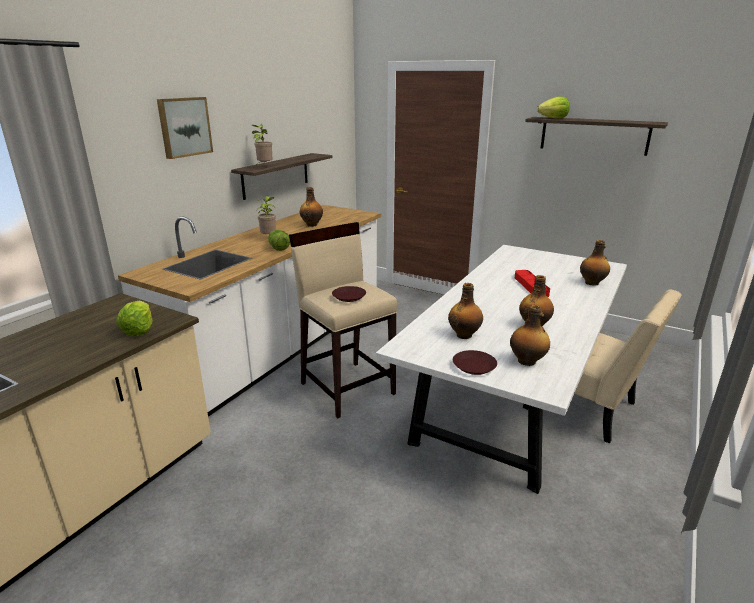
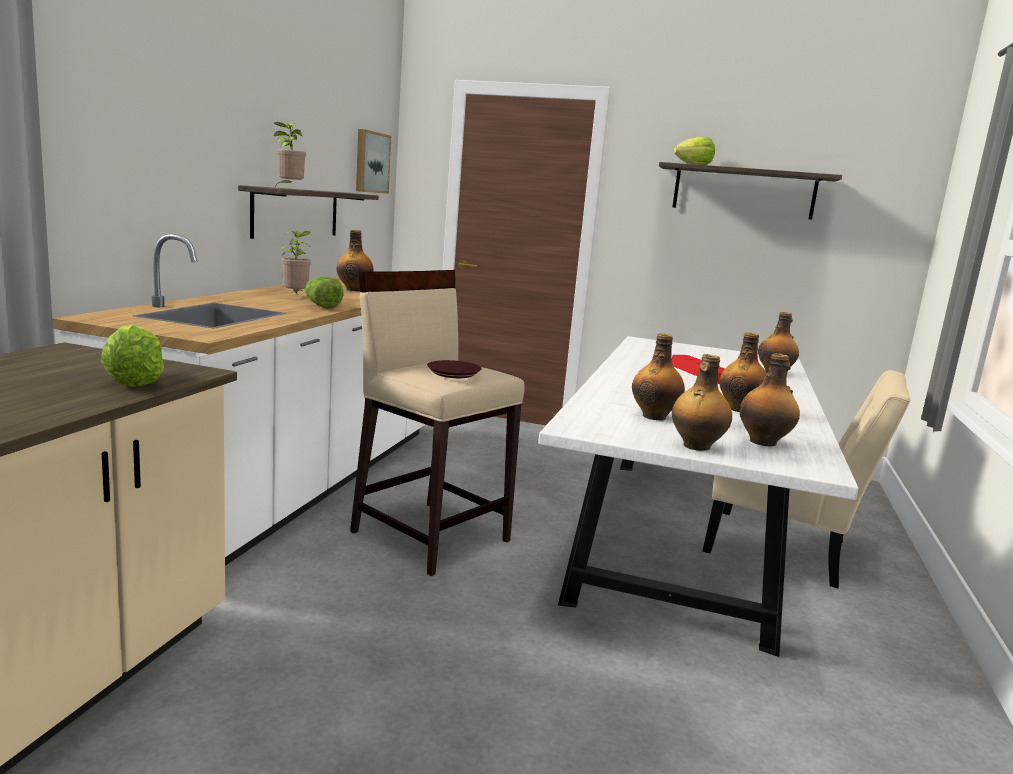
camera: 15 degrees left, 10 degrees down
picture [157,97,213,159] -> picture moved to [356,129,391,194]
brown plate [453,350,497,375] -> bottle [672,354,732,451]

